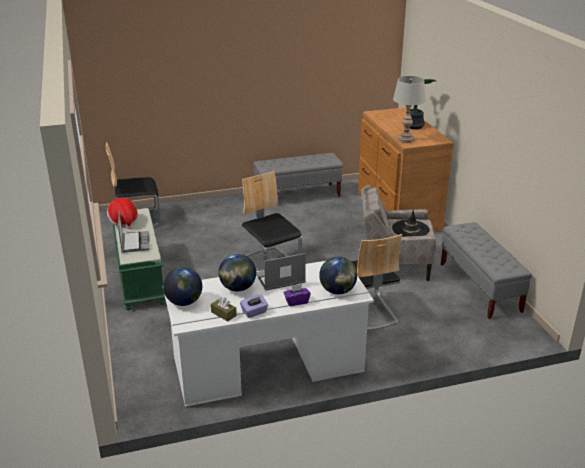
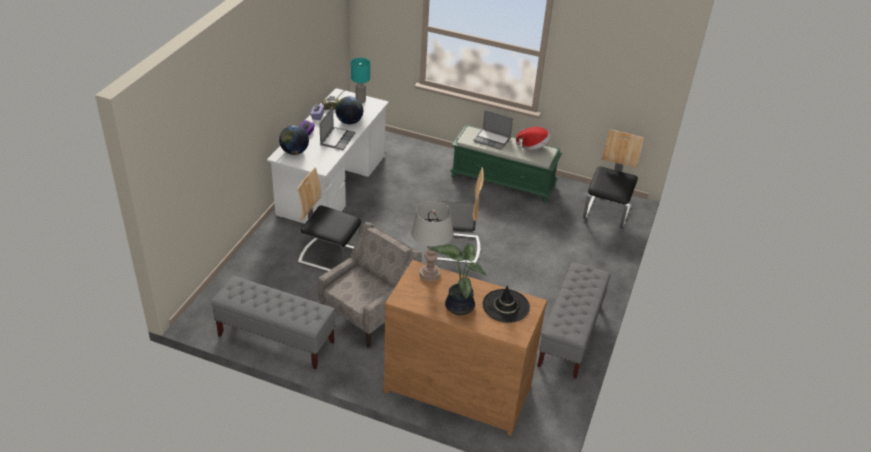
camera: 125 degrees right, 10 degrees up
globe [163,267,202,306] -> turquoise table lamp [351,58,370,103]
black hat [392,210,429,237] -> black hat moved to [483,285,530,323]

